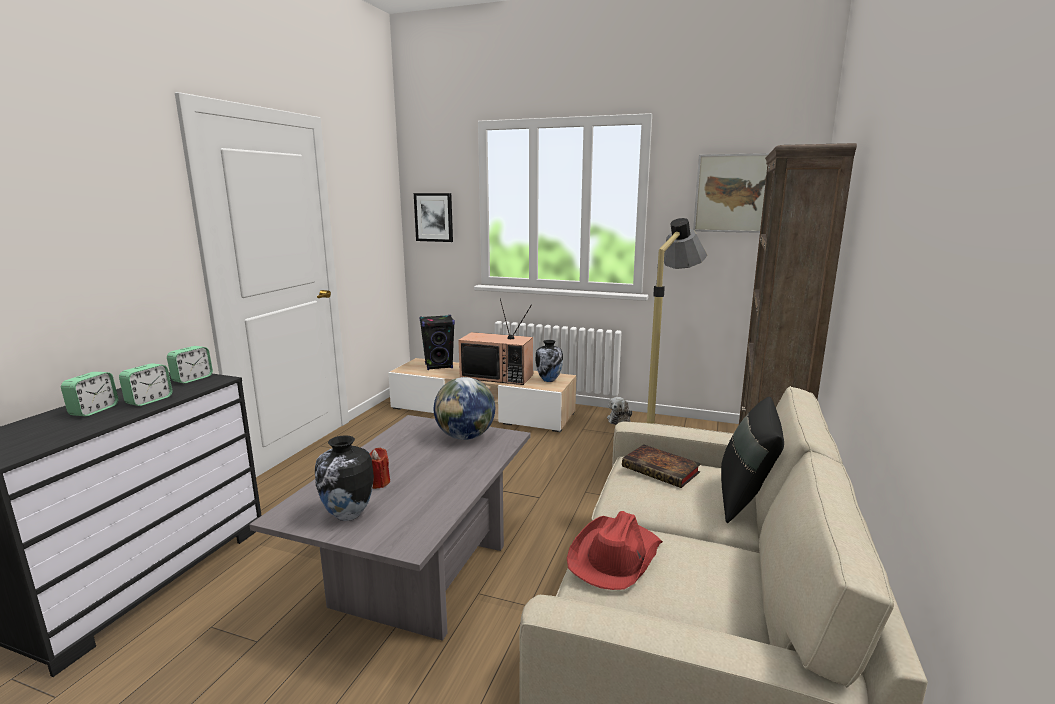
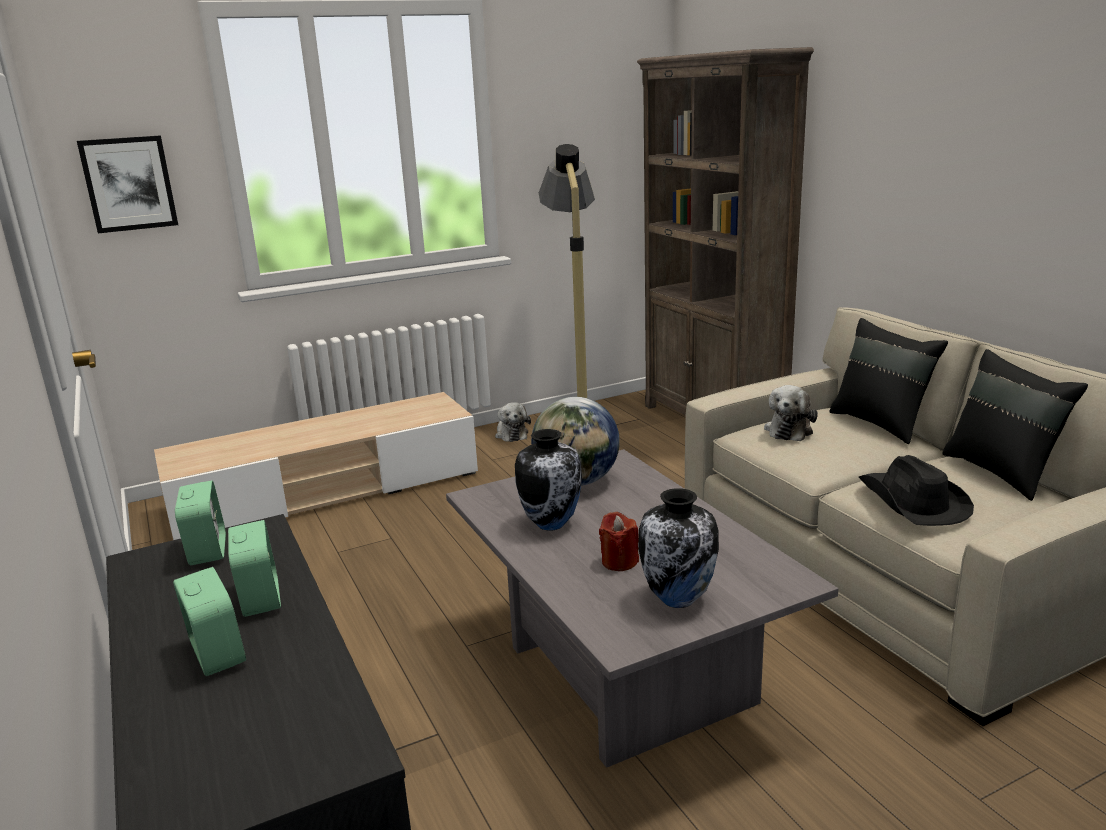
camera: 45 degrees left, 5 degrees up
black speaker [419,315,455,370] -> none
television [458,298,533,385] -> none
vase [536,340,563,382] -> vase moved to [515,429,582,531]
red hat [567,511,663,590] -> black hat [859,455,974,526]
book [622,444,701,488] -> plush toy [764,385,818,441]
picture [693,153,769,233] -> none
none -> black pillow [942,349,1088,501]

